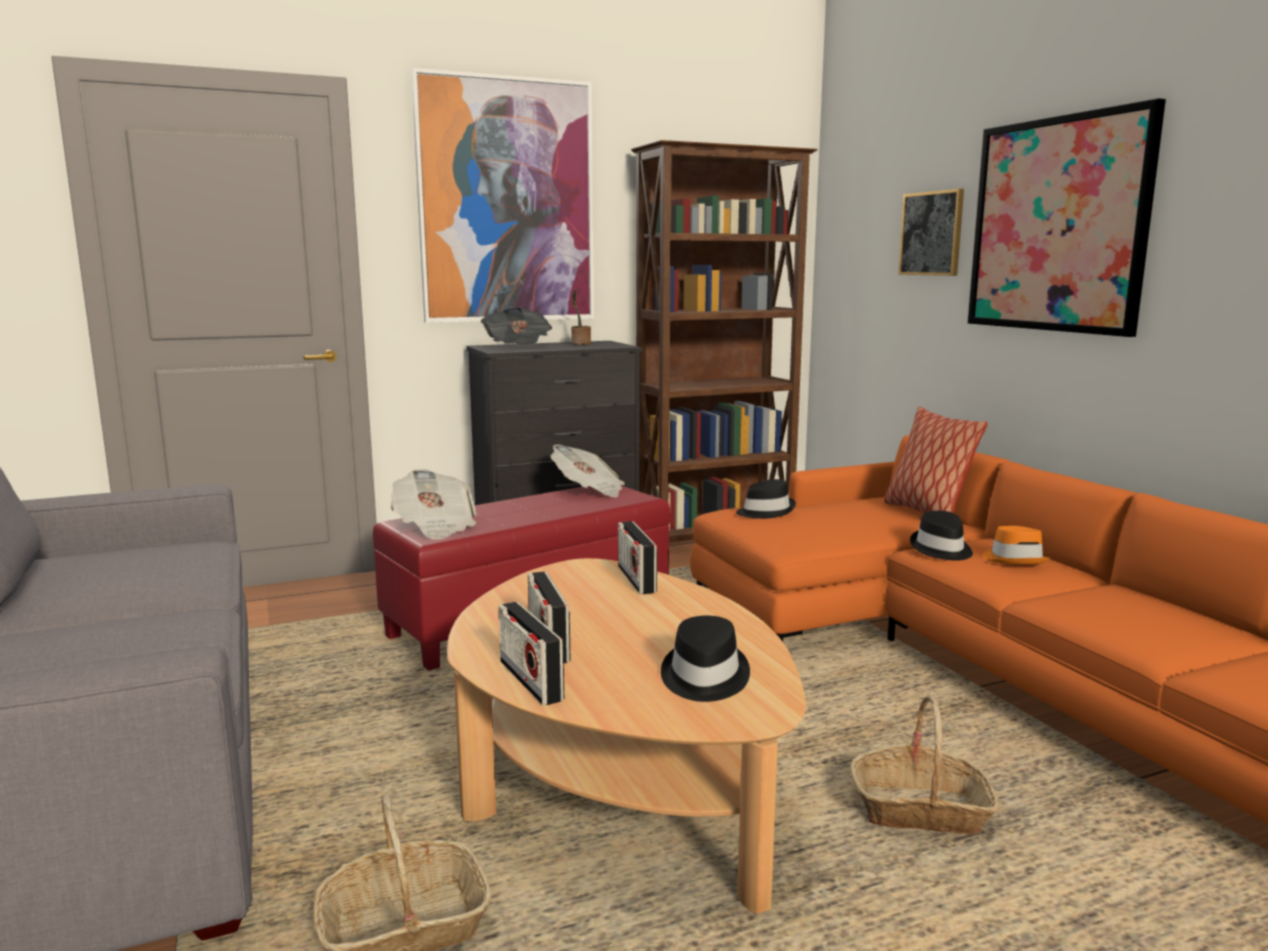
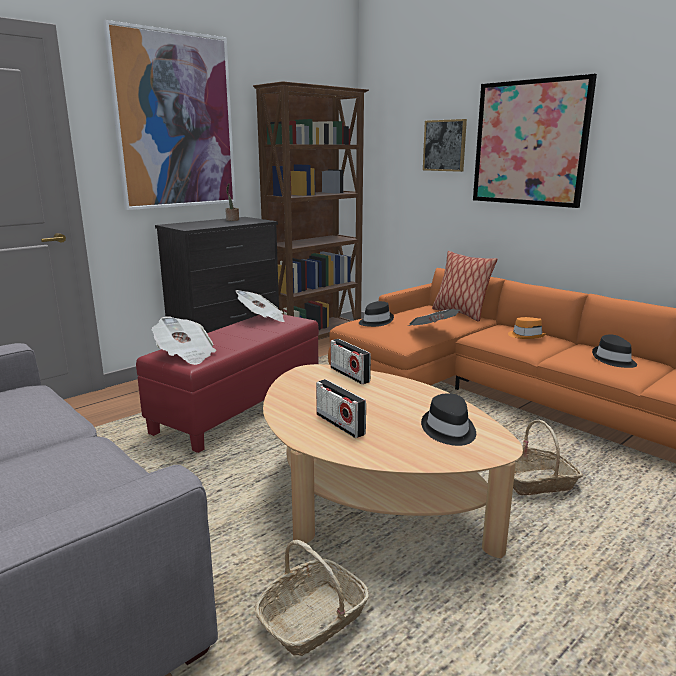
camera: 20 degrees left, 5 degrees up
newspaper [481,308,552,345] -> newspaper moved to [408,309,460,326]
radio [498,602,564,705] -> none
black hat [910,511,973,561] -> black hat moved to [592,334,637,368]

